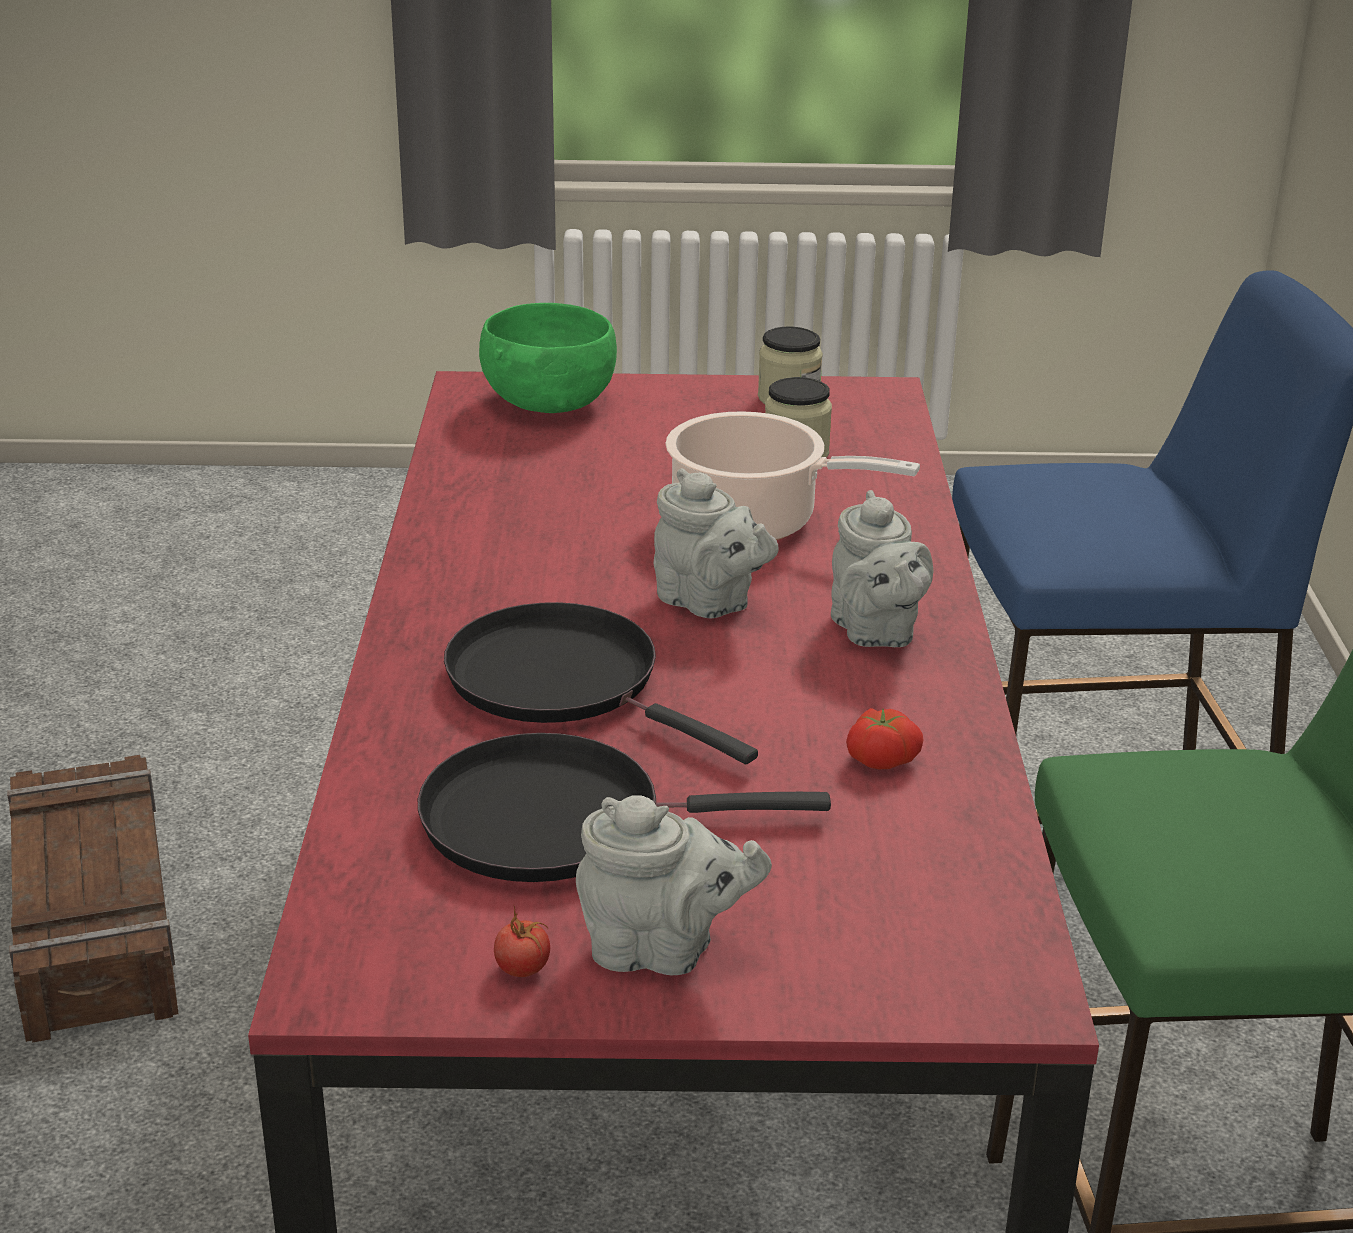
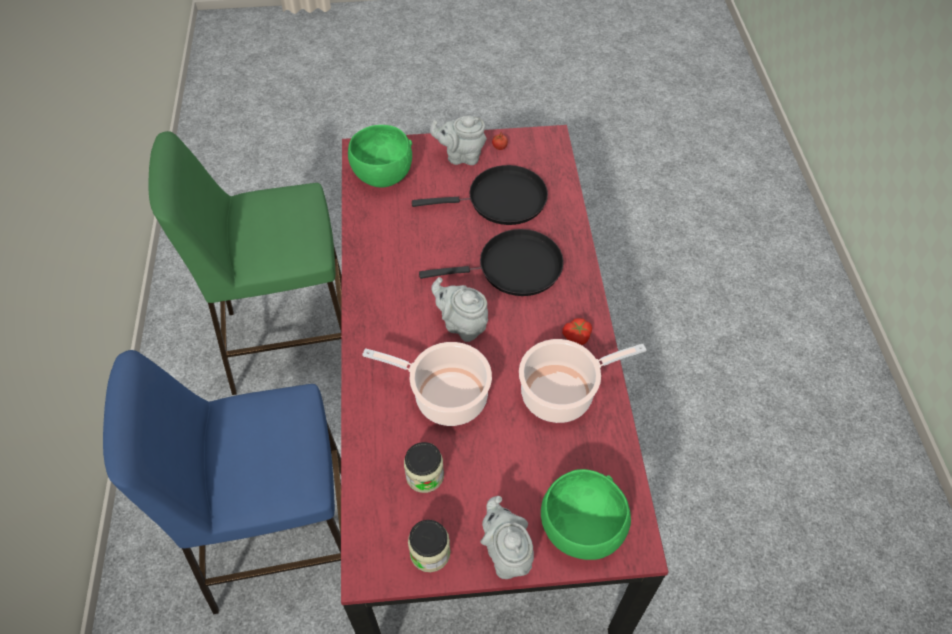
camera: 175 degrees right, 25 degrees up
crate [7,755,179,1043] -> none
black frying pan [444,602,758,764] -> black frying pan turned 45 degrees counterclockwise [419,229,564,296]
grey teapot [831,490,933,647] -> grey teapot moved to [480,496,534,579]
tomato [846,708,924,769] -> tomato moved to [562,318,592,345]
none -> green bowl [348,125,412,188]
none -> cooking pot [519,339,646,423]

